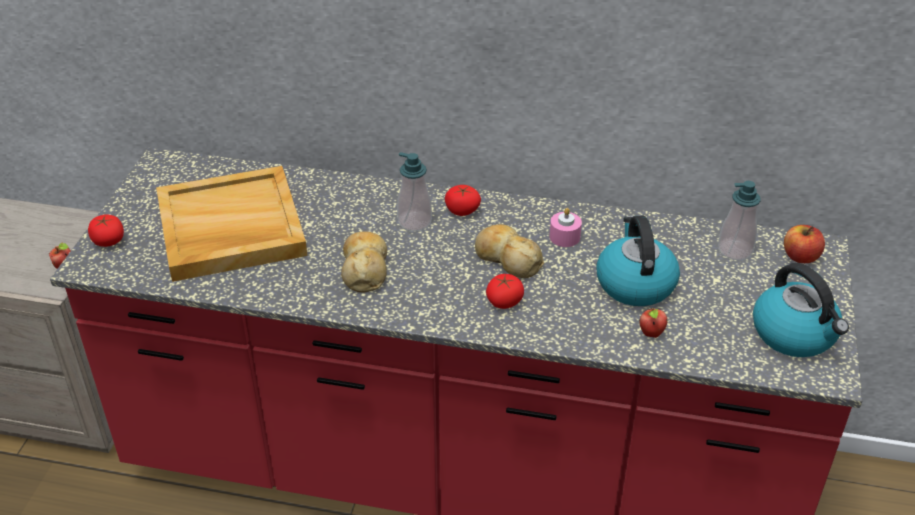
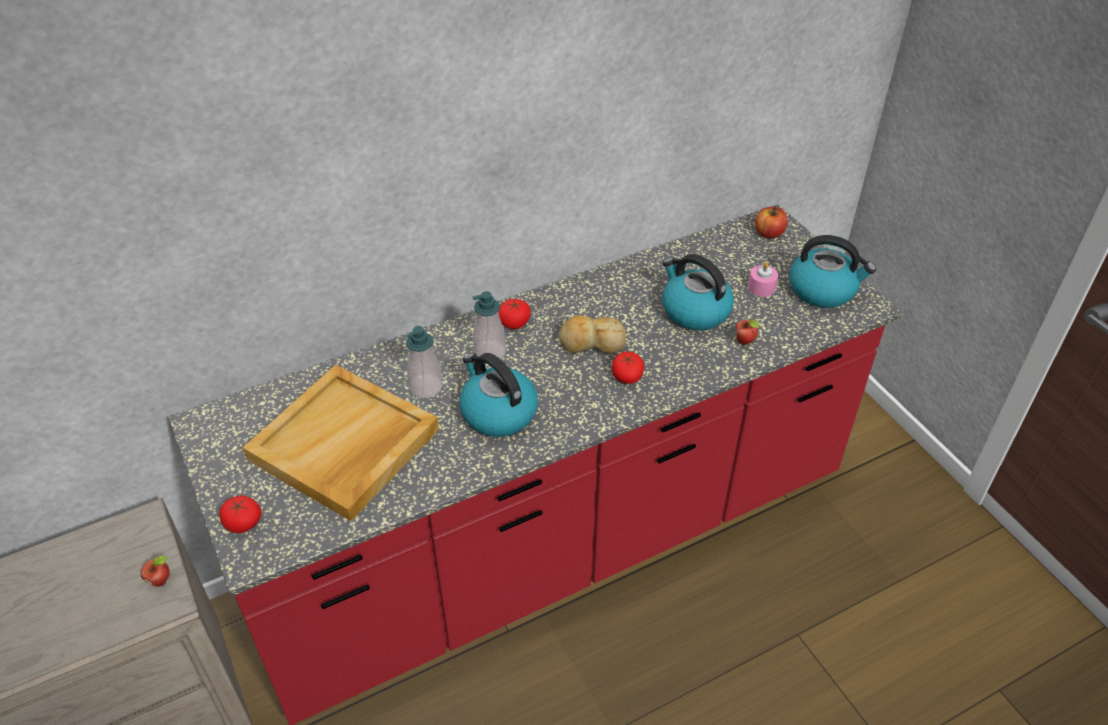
camera: 40 degrees left, 5 degrees up
bread [341,231,387,292] -> kettle [459,353,538,437]
pink candle [550,208,582,247] -> pink candle moved to [748,262,778,297]
soap dispenser [718,181,761,260] -> soap dispenser moved to [406,326,443,398]

